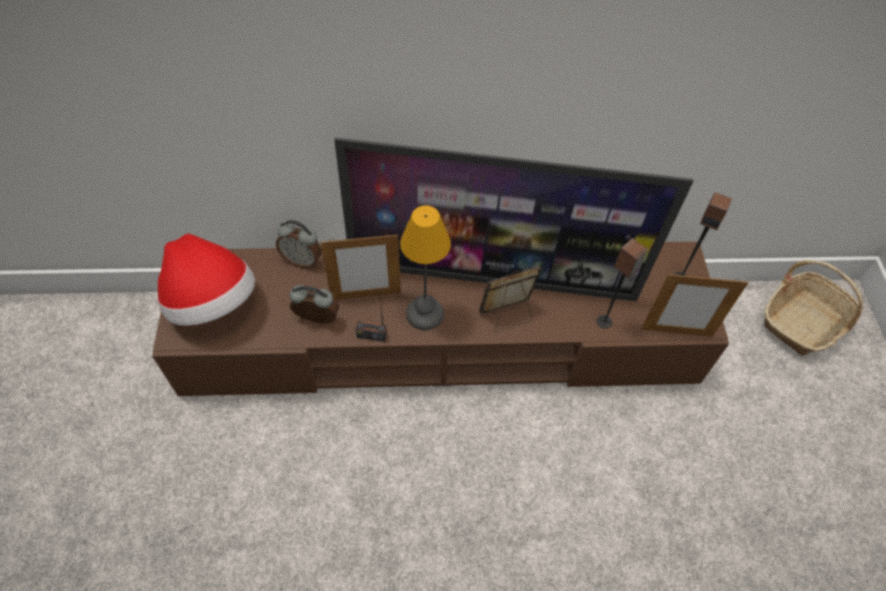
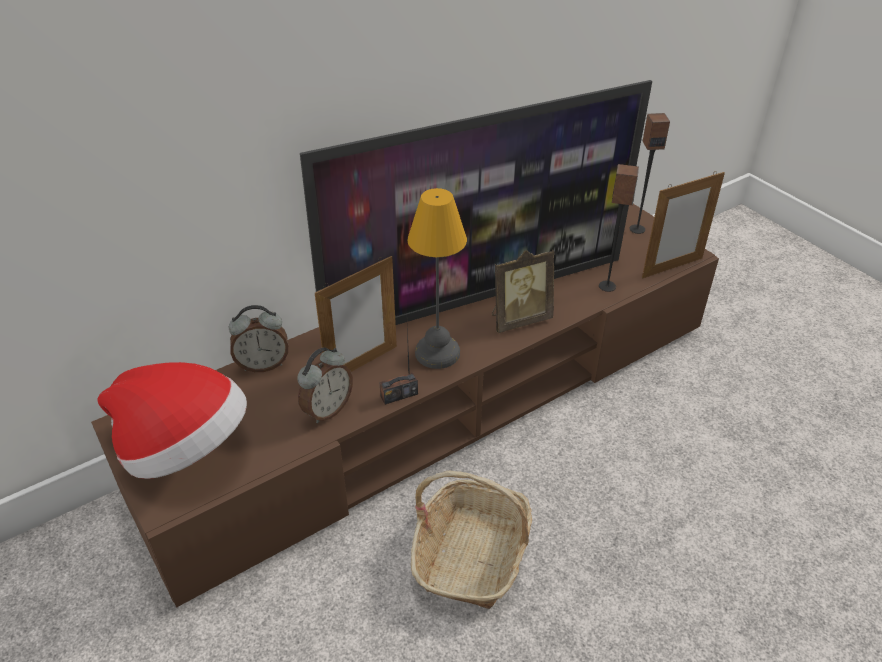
camera: 30 degrees left, 15 degrees down
alarm clock [290,285,339,323] -> alarm clock turned 150 degrees clockwise [297,347,353,423]
picture frame [479,267,541,332] -> picture frame turned 150 degrees counterclockwise [492,249,555,333]
basket [764,260,863,356] -> basket moved to [411,471,532,609]

